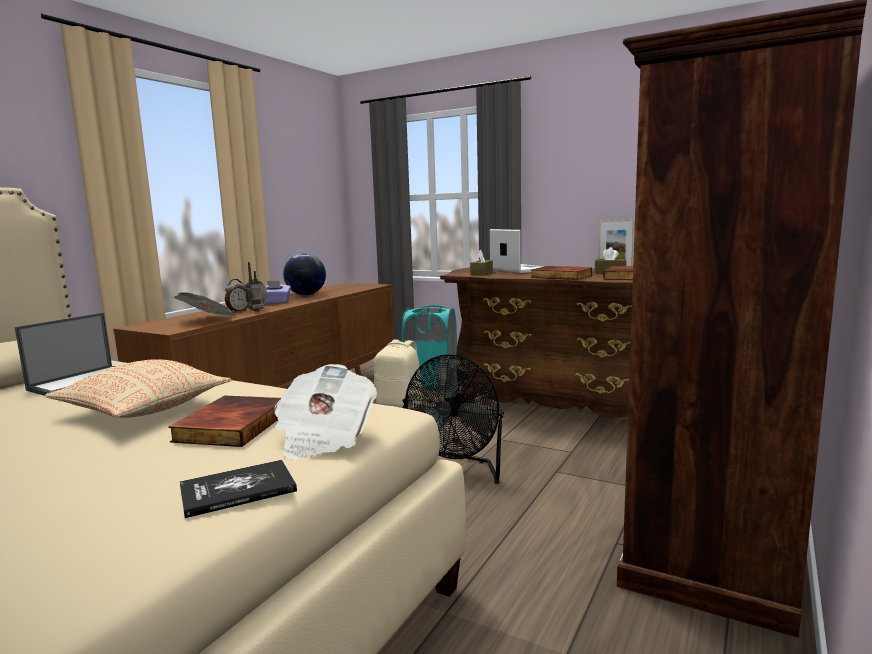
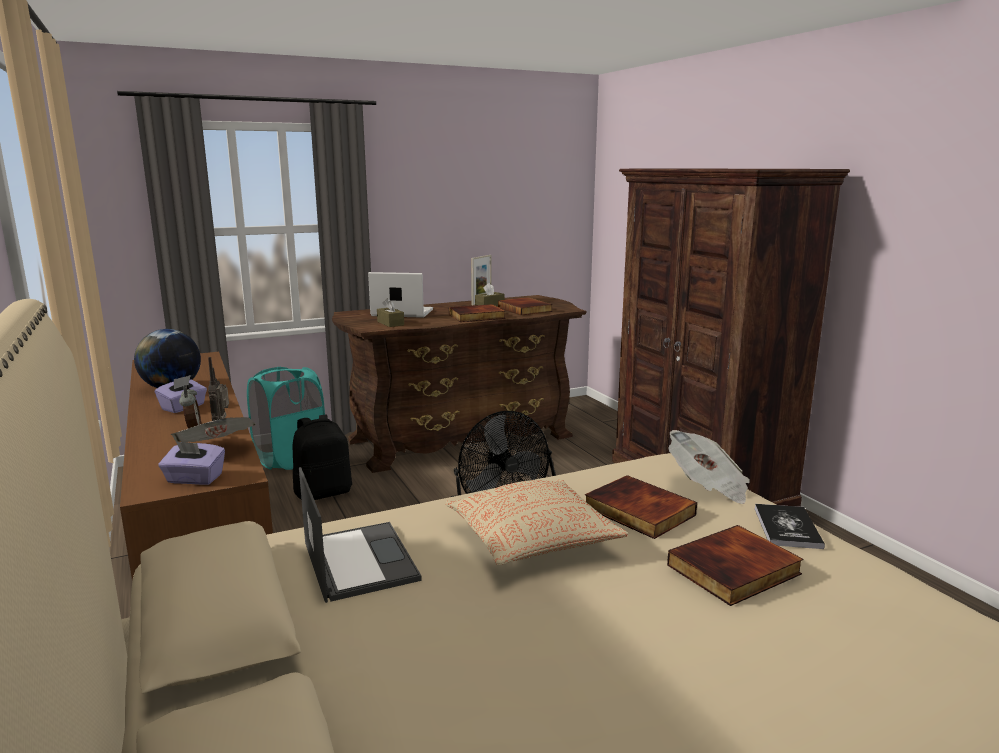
camera: 55 degrees left, 5 degrees up
beige backpack [374,340,422,409] -> black backpack [293,414,352,500]
none -> purple tissue box [159,441,225,485]
none -> book [667,525,803,606]

